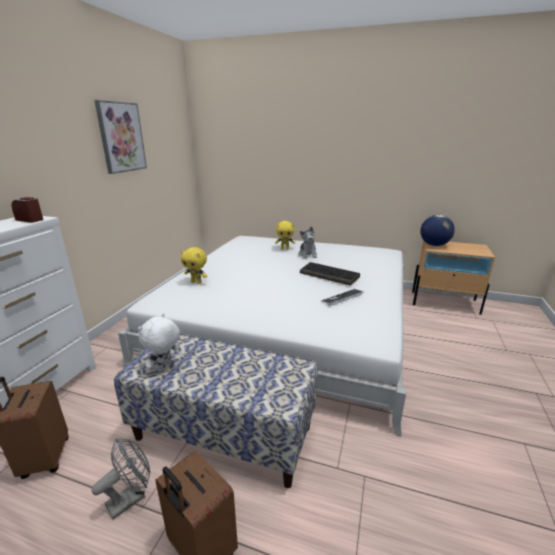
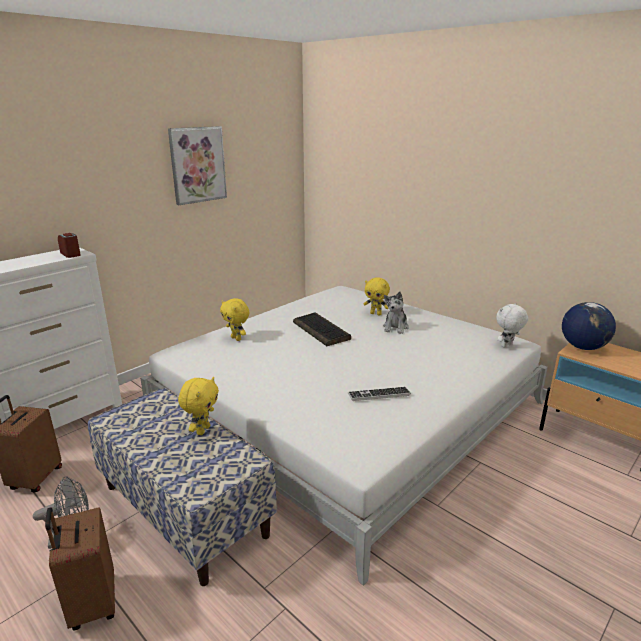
camera: 25 degrees right, 0 degrees up
white plush toy [138,313,180,372] -> white plush toy moved to [496,303,528,348]
keyboard [300,262,360,286] -> keyboard moved to [293,313,351,346]
none -> yellow plush toy [178,377,219,435]

